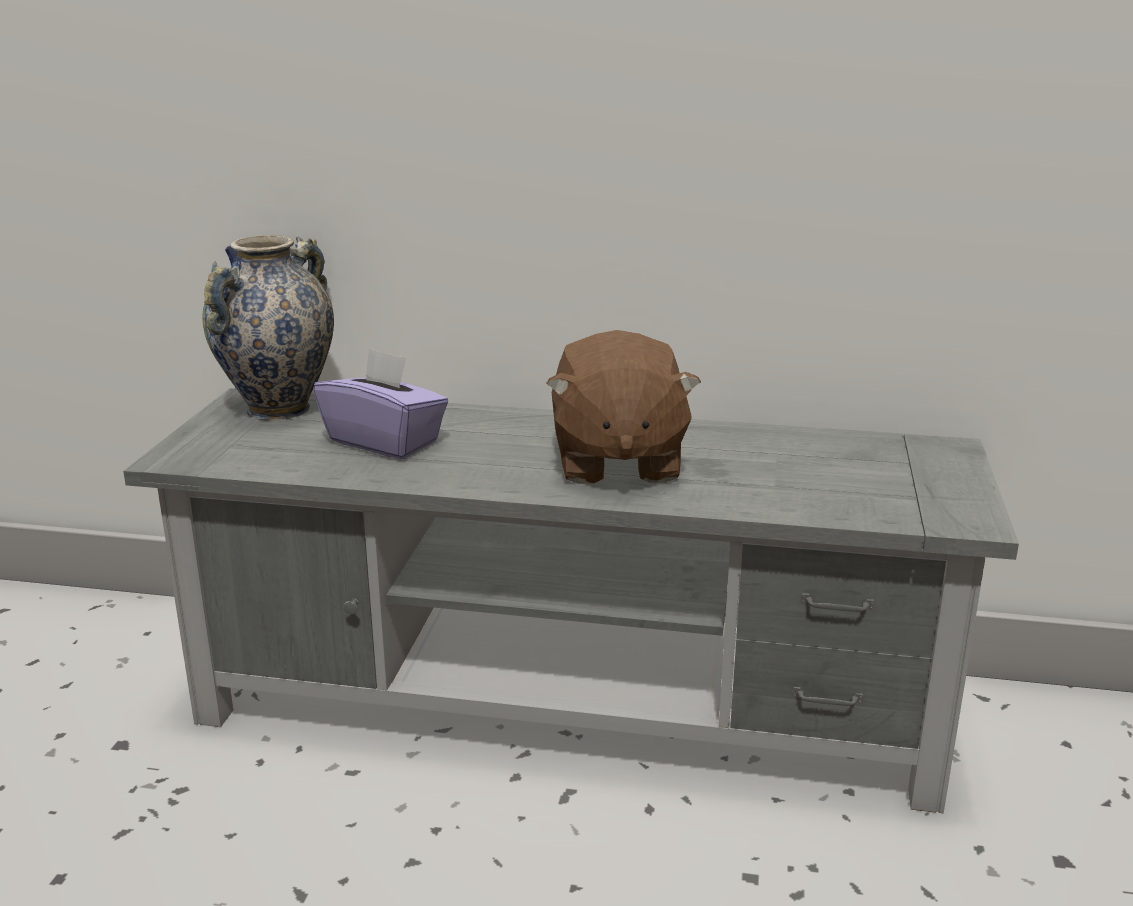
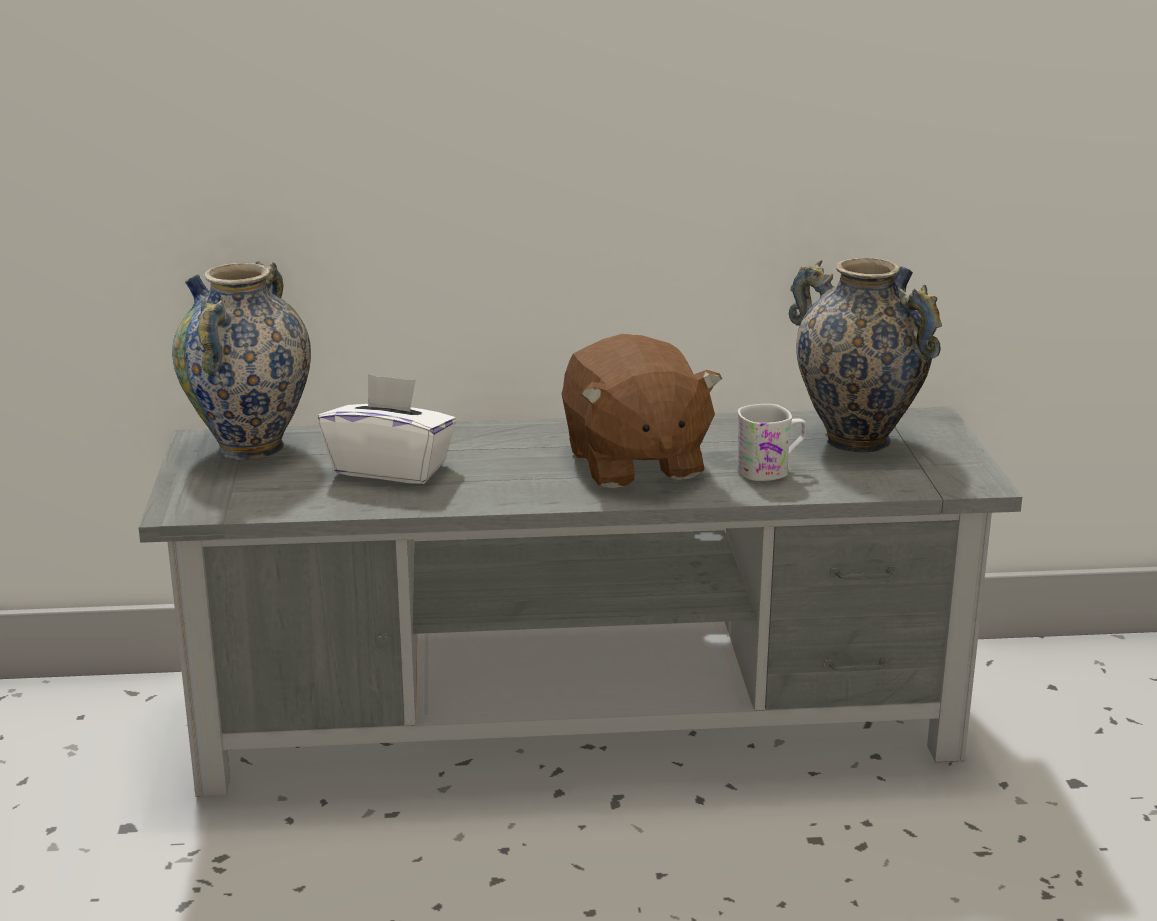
camera: 15 degrees left, 0 degrees up
purple tissue box [313,348,448,459] -> white tissue box [318,374,456,484]
none -> white mug [737,404,806,481]
none -> vase [789,258,942,453]

